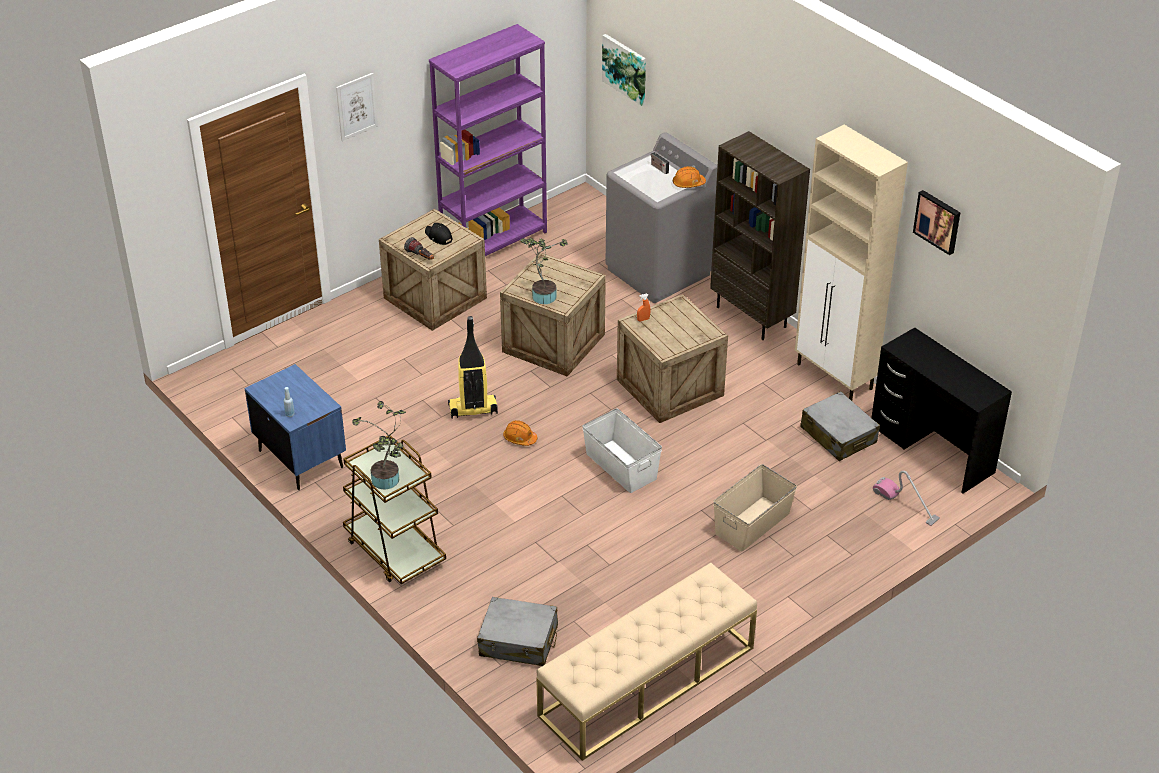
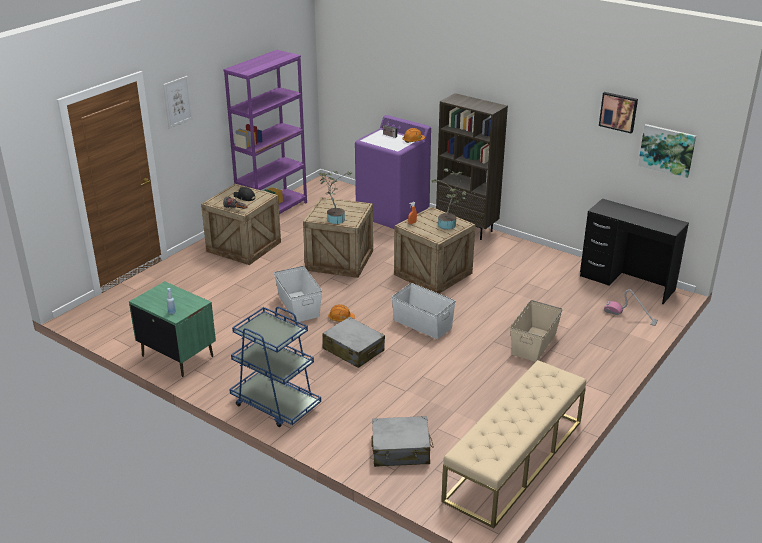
camera: 15 degrees left, 10 degrees down
blue nightstand [245,364,346,490] -> green nightstand [129,281,216,377]
brown cart [343,435,446,584] -> blue cart [229,307,321,427]
potted plant [352,401,406,489] -> potted plant moved to [432,168,467,230]
vacuum cleaner [448,316,498,419] -> white storage box [274,266,322,322]
picture [602,34,646,106] -> picture moved to [638,124,696,178]
grey washing machine [606,132,717,303] -> purple washing machine [355,115,431,229]
beige cabinet [795,125,908,401] -> none
grey suitcase [800,391,880,461] -> grey suitcase moved to [322,317,385,368]

